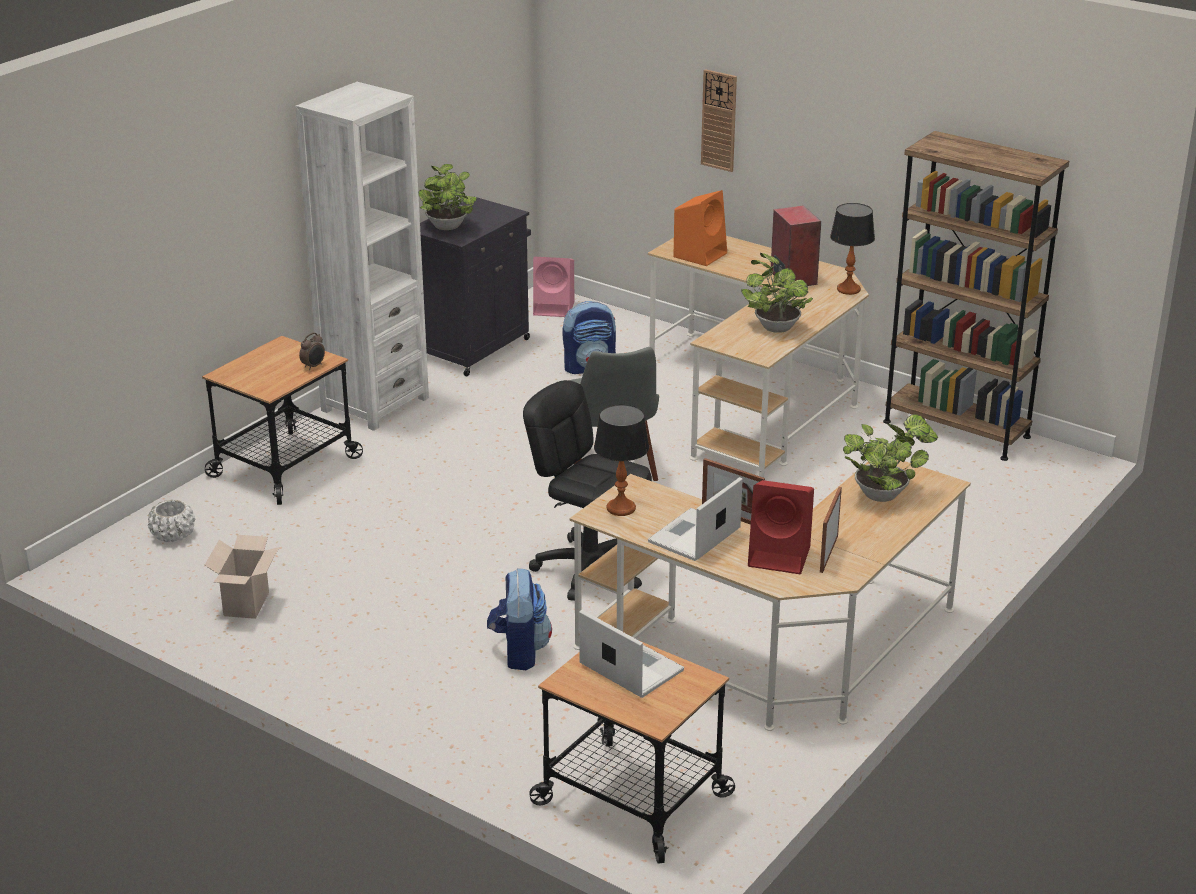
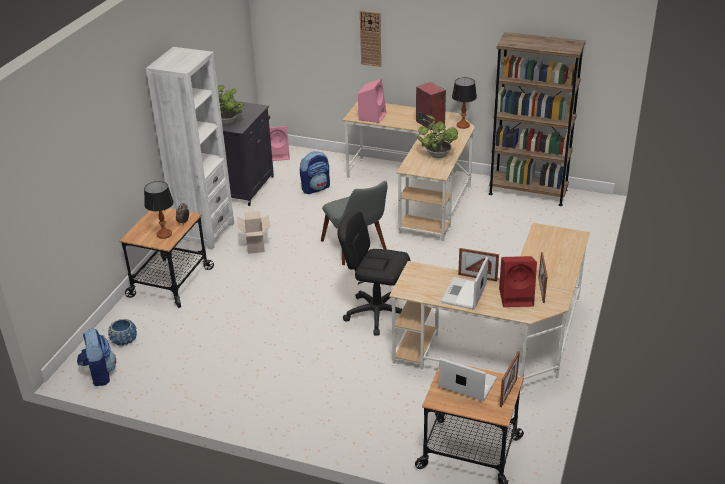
camera: 15 degrees left, 5 degrees up
white planter [148,500,195,542] -> blue planter [108,319,137,346]
cardboard box [205,535,279,619] -> cardboard box moved to [237,211,270,254]
backpack [487,568,552,670] -> backpack moved to [77,329,116,386]
table lamp [594,404,649,516] -> table lamp moved to [144,181,174,239]
orange speaker [673,190,727,266] -> pink speaker [358,79,386,123]
potted plant [843,414,938,502] -> none
none -> picture frame [500,352,520,407]

